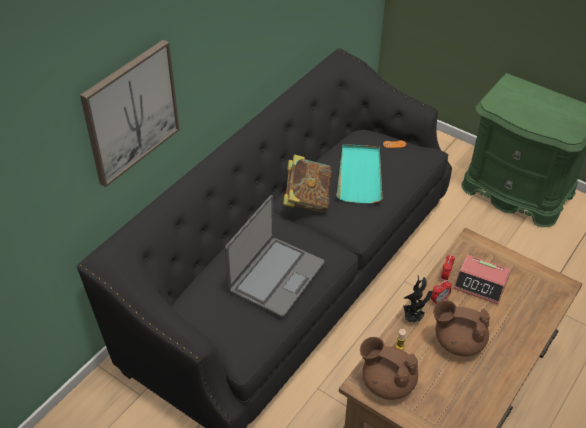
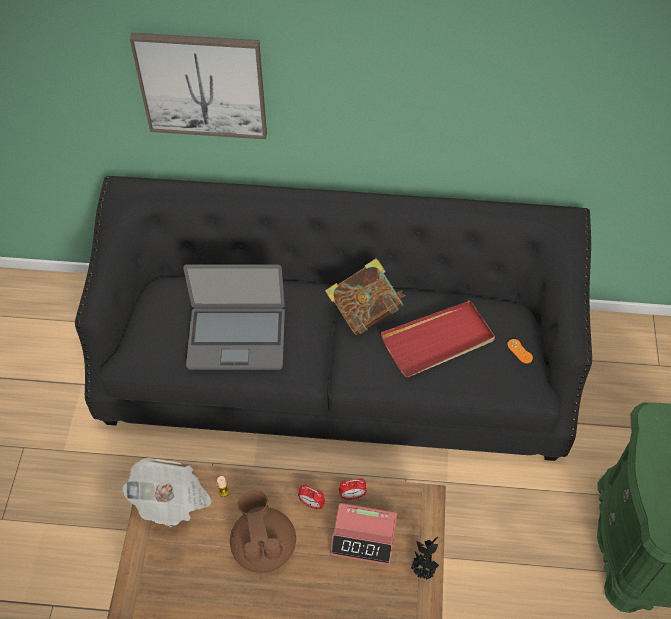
camera: 60 degrees right, 10 degrees up
turquoise tray [337,144,382,204] -> red tray [381,301,495,378]
brown teapot [360,337,418,400] -> newspaper [122,458,212,527]
potted plant [403,275,433,322] -> potted plant moved to [411,537,439,580]
alarm clock [454,255,511,304] -> alarm clock turned 75 degrees counterclockwise [330,503,397,565]

